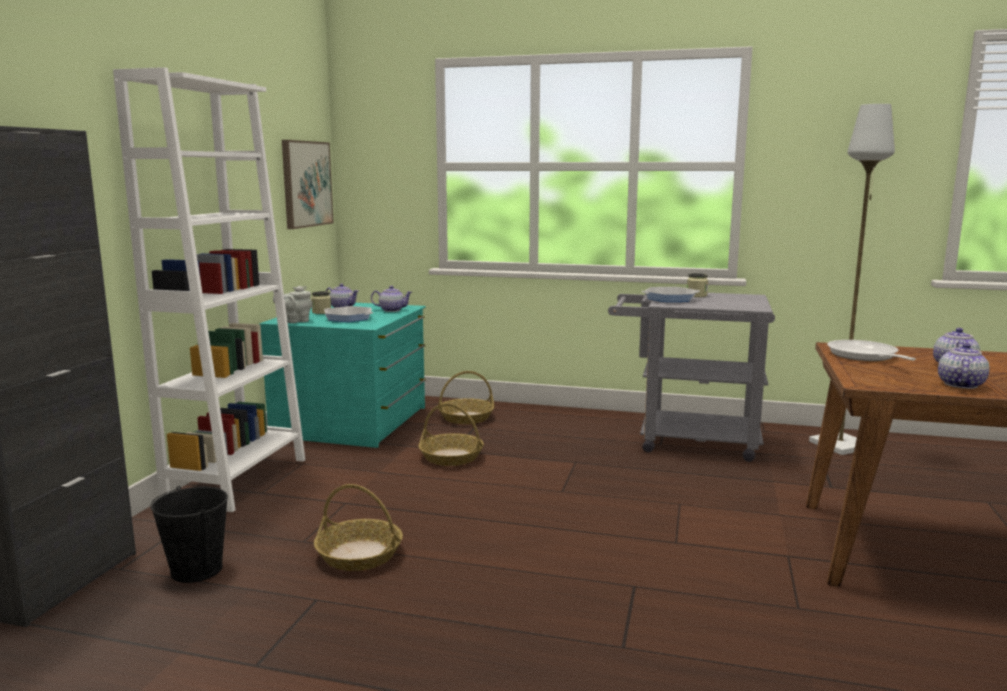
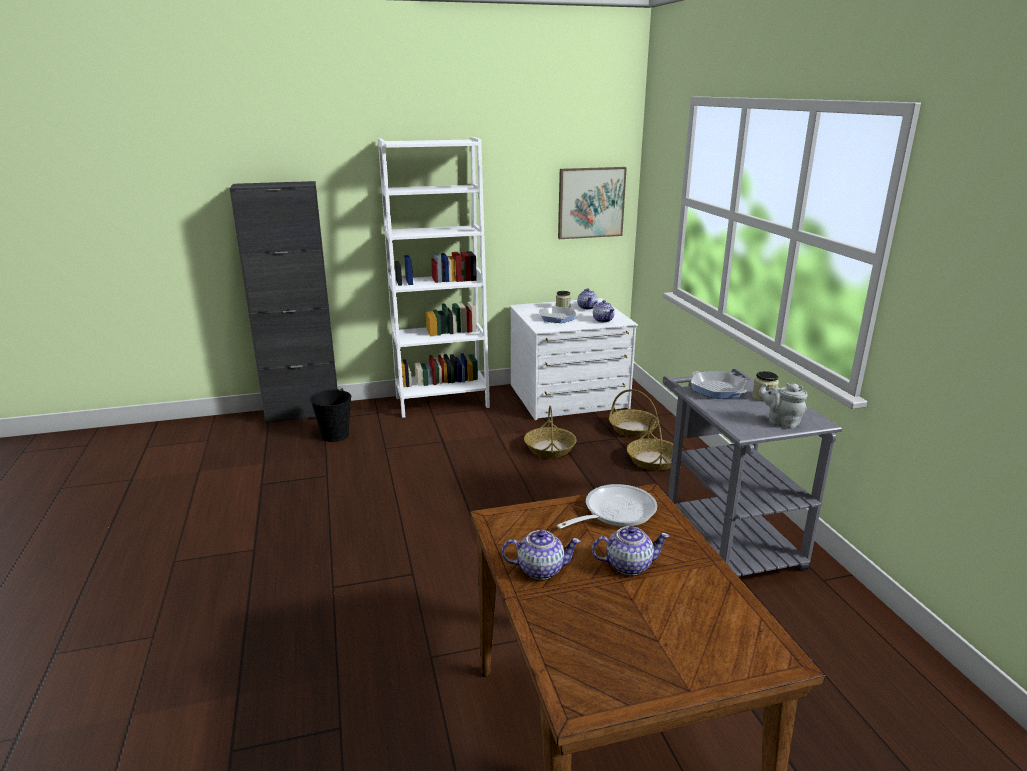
camera: 60 degrees right, 10 degrees up
turquoise dresser [259,303,426,448] -> white dresser [510,298,638,420]
grey teapot [273,286,312,323] -> grey teapot moved to [759,383,807,429]
basket [314,484,403,571] -> basket moved to [627,416,673,470]
grey floor lamp [809,104,895,455] -> none

